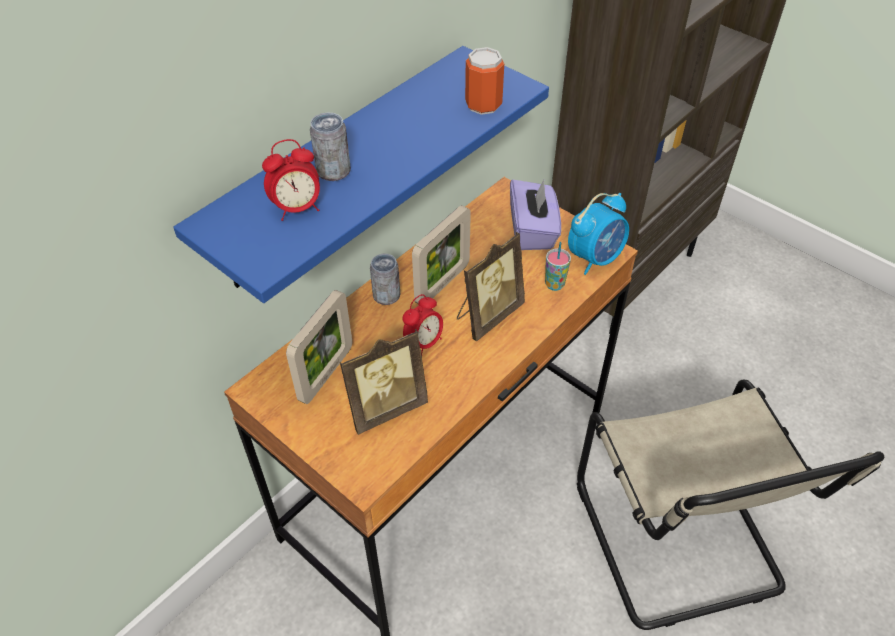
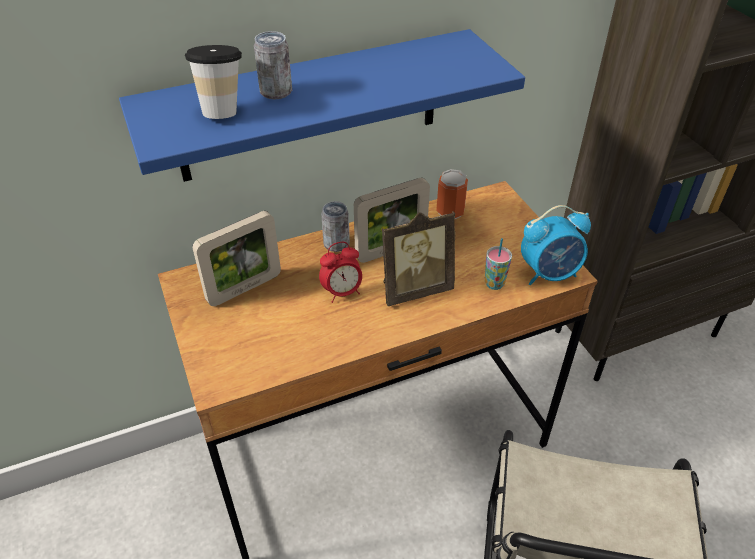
camera: 25 degrees right, 5 degrees down
alarm clock [262,139,320,221] -> cup [185,45,242,119]
picture frame [340,329,428,435] -> none
can [465,47,504,115] -> can moved to [436,169,468,219]
purple tissue box [510,178,561,250] -> none

